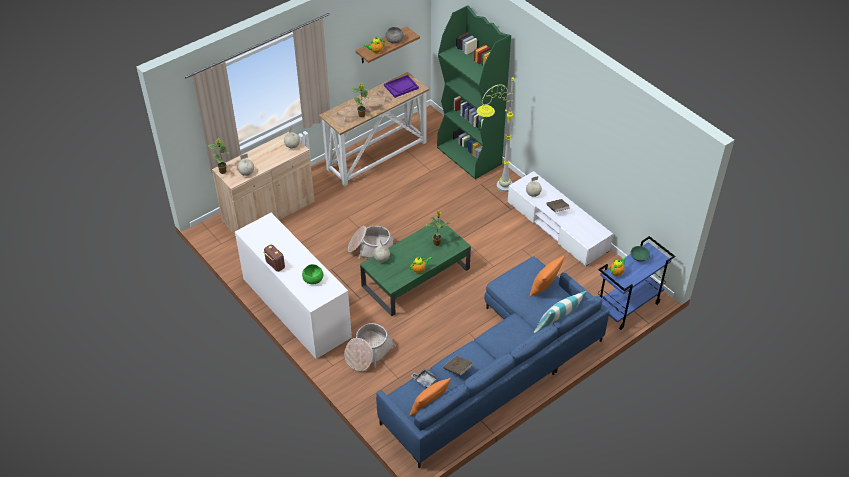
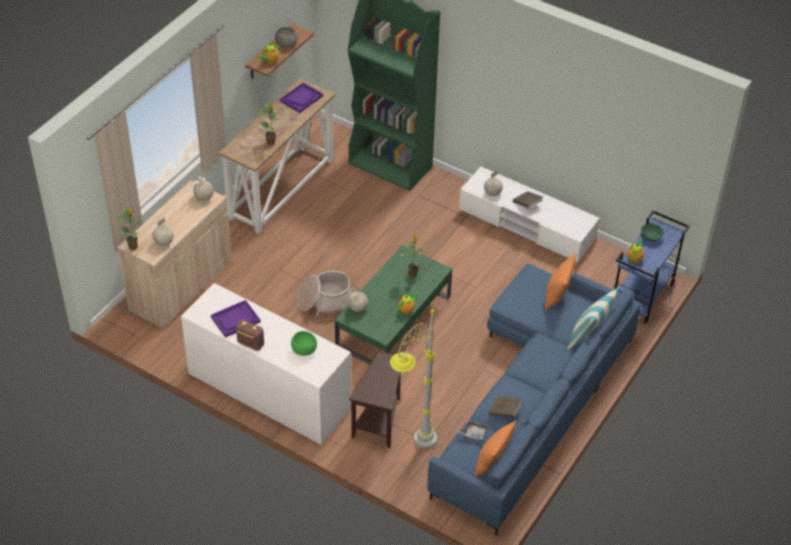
camera: 20 degrees left, 0 degrees up
basket [344,323,396,371] -> brown side table [349,351,401,448]
grey floor lamp [477,77,514,192] -> grey floor lamp moved to [390,306,437,449]
none -> purple tray [211,300,261,338]

